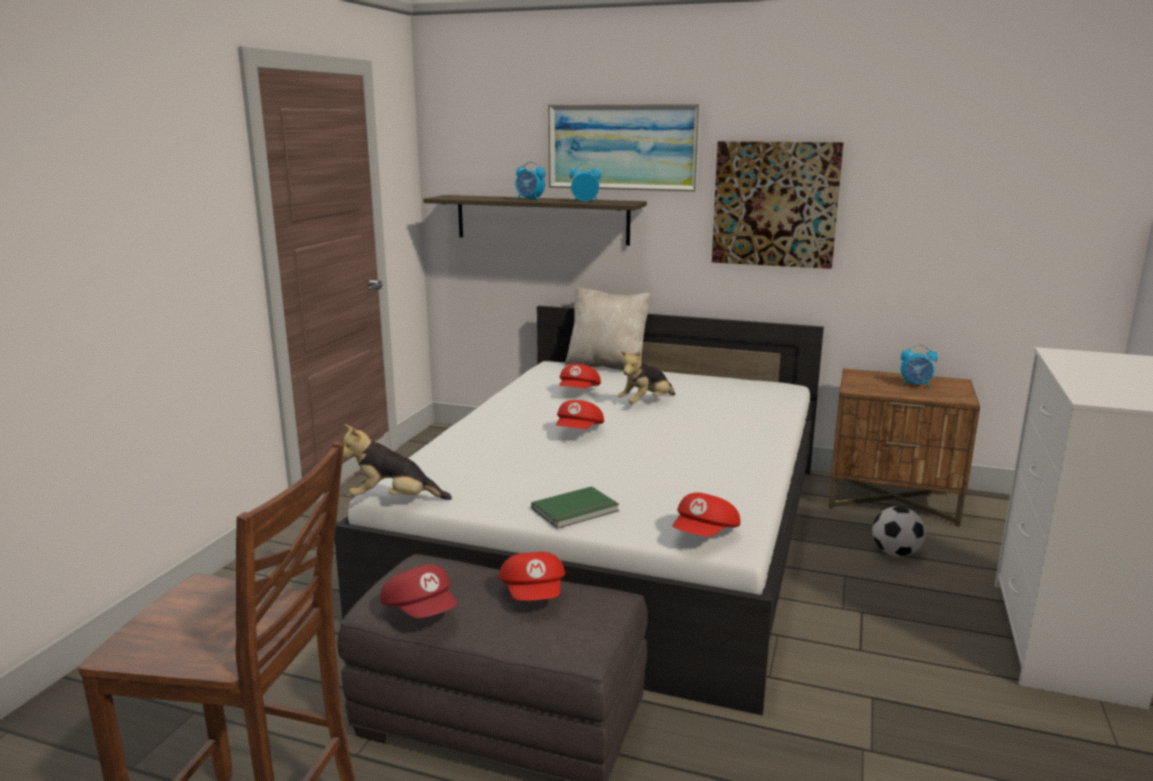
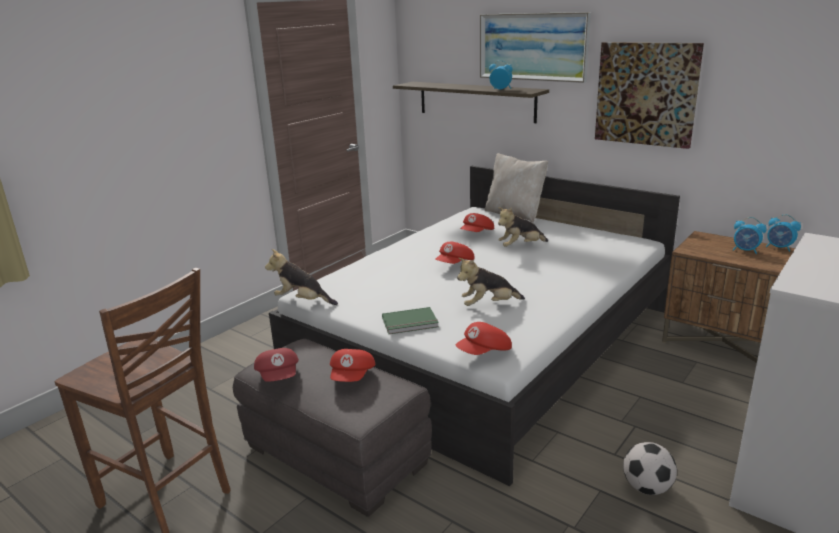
camera: 20 degrees right, 5 degrees up
alarm clock [515,161,546,200] -> alarm clock moved to [766,214,801,252]
football [872,506,925,557] -> football moved to [623,442,677,495]
none -> plush toy [457,258,525,306]

